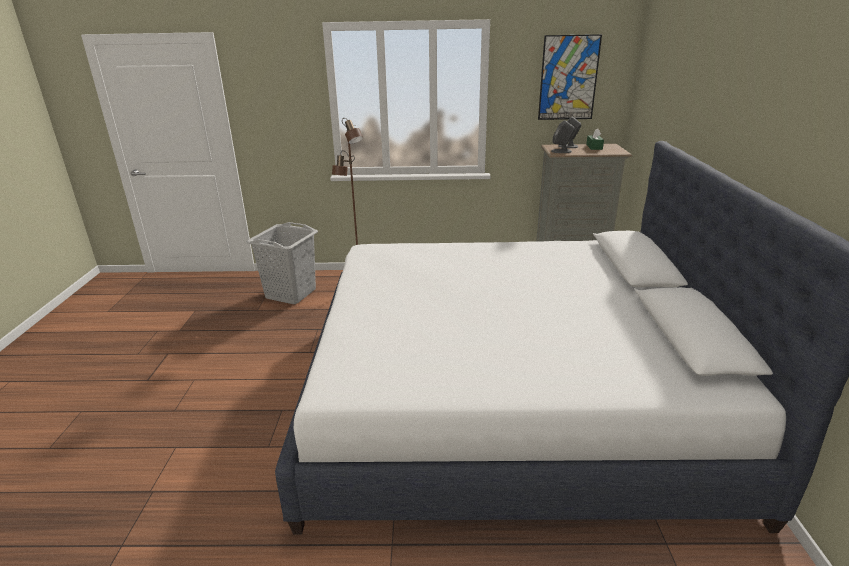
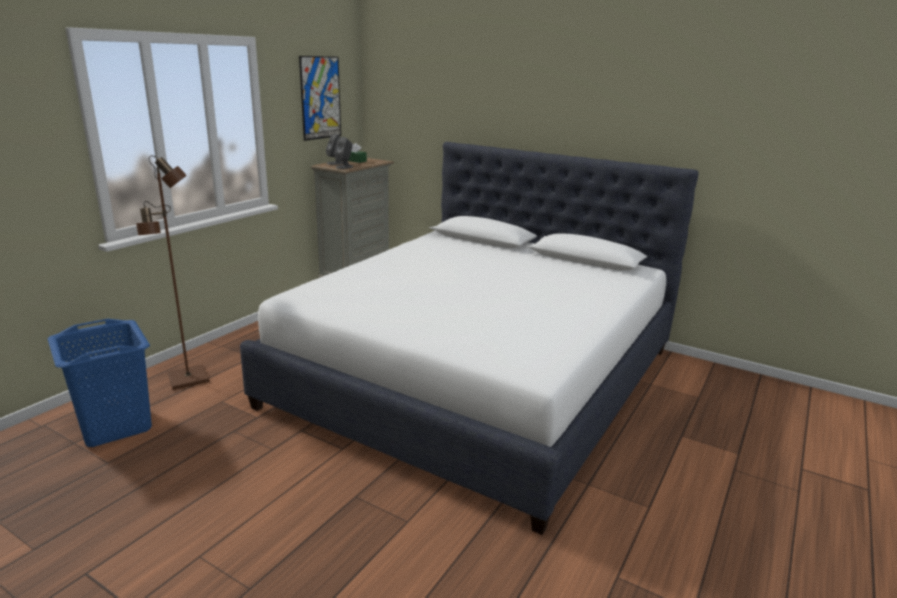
camera: 60 degrees left, 5 degrees down
grey laundry basket [246,222,318,304] -> blue laundry basket [47,319,152,447]

